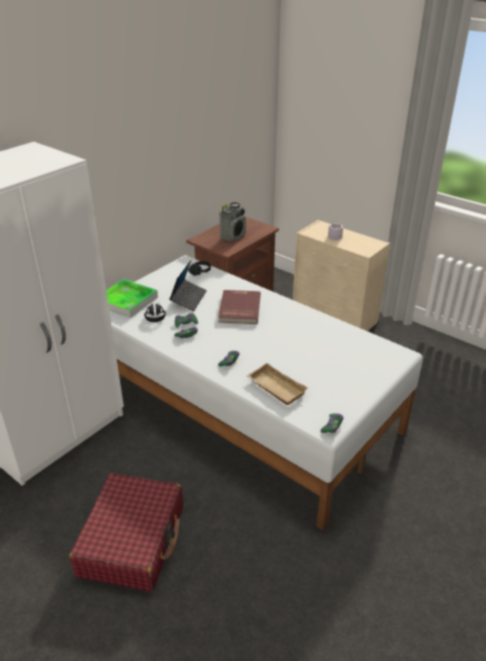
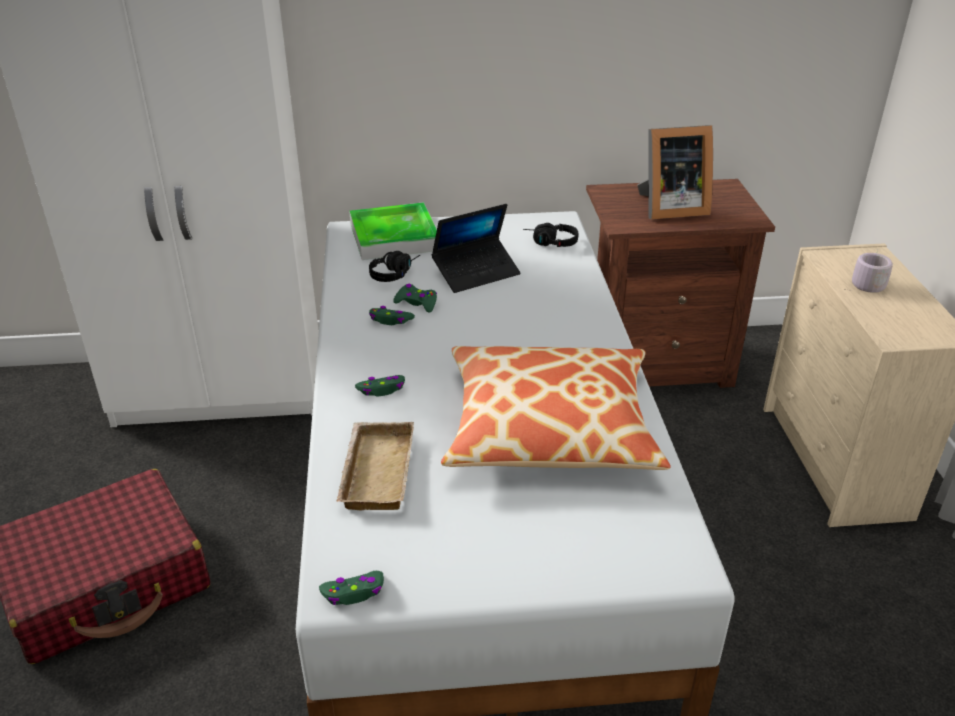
camera: 45 degrees right, 0 degrees up
red book [218,290,261,324] -> none
radio [220,202,246,242] -> picture frame [637,125,713,220]
none -> pillow [441,346,671,470]

